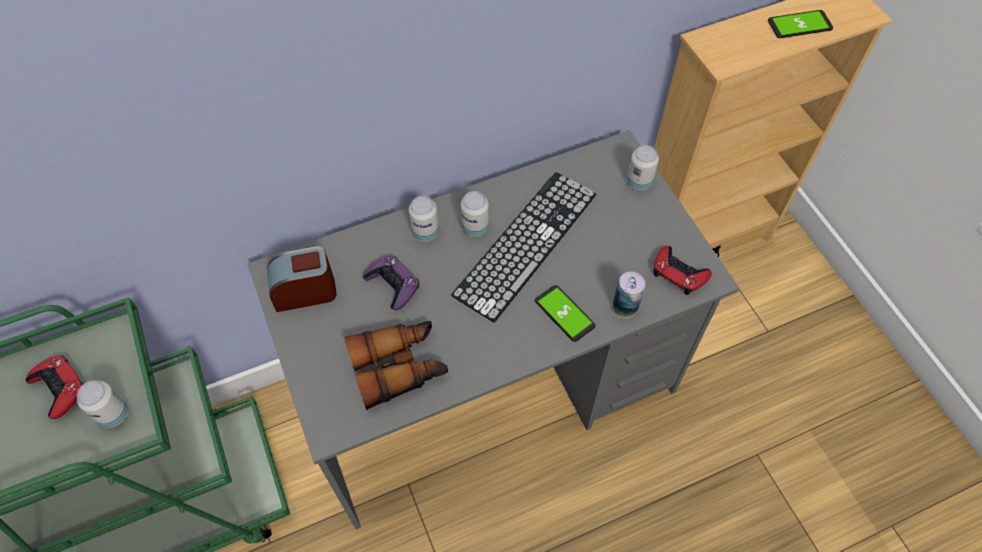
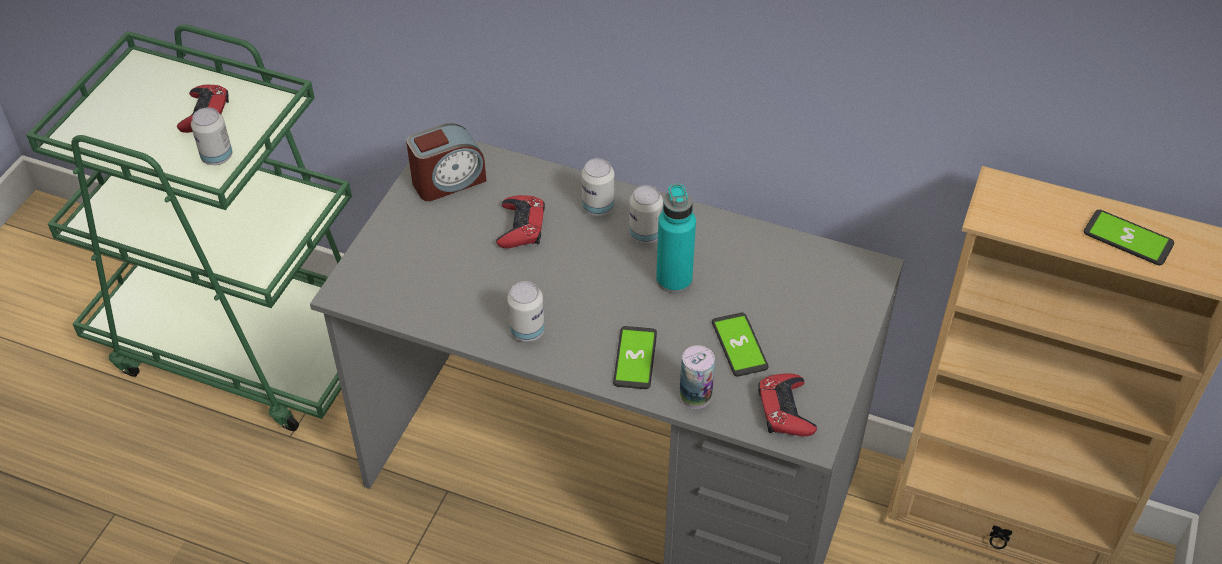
camera: 45 degrees right, 10 degrees down
alarm clock [267,246,337,312] -> alarm clock turned 120 degrees clockwise [406,123,486,201]
binoculars [344,321,448,410] -> none
purple game controller [363,256,420,310] -> red game controller [496,195,545,248]
keyboard [451,172,596,323] -> turquoise bottle [656,184,696,293]
can [627,145,659,190] -> can moved to [507,281,545,342]
none -> phone [712,313,769,376]

